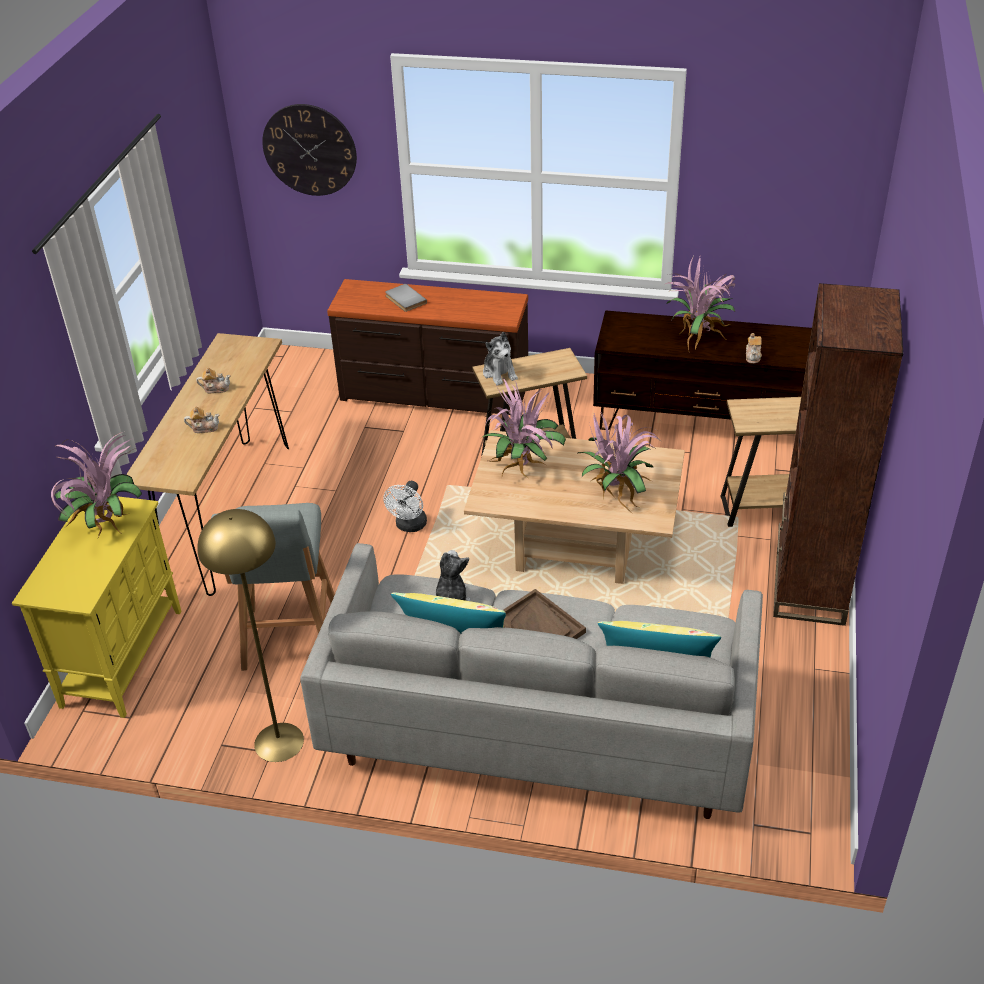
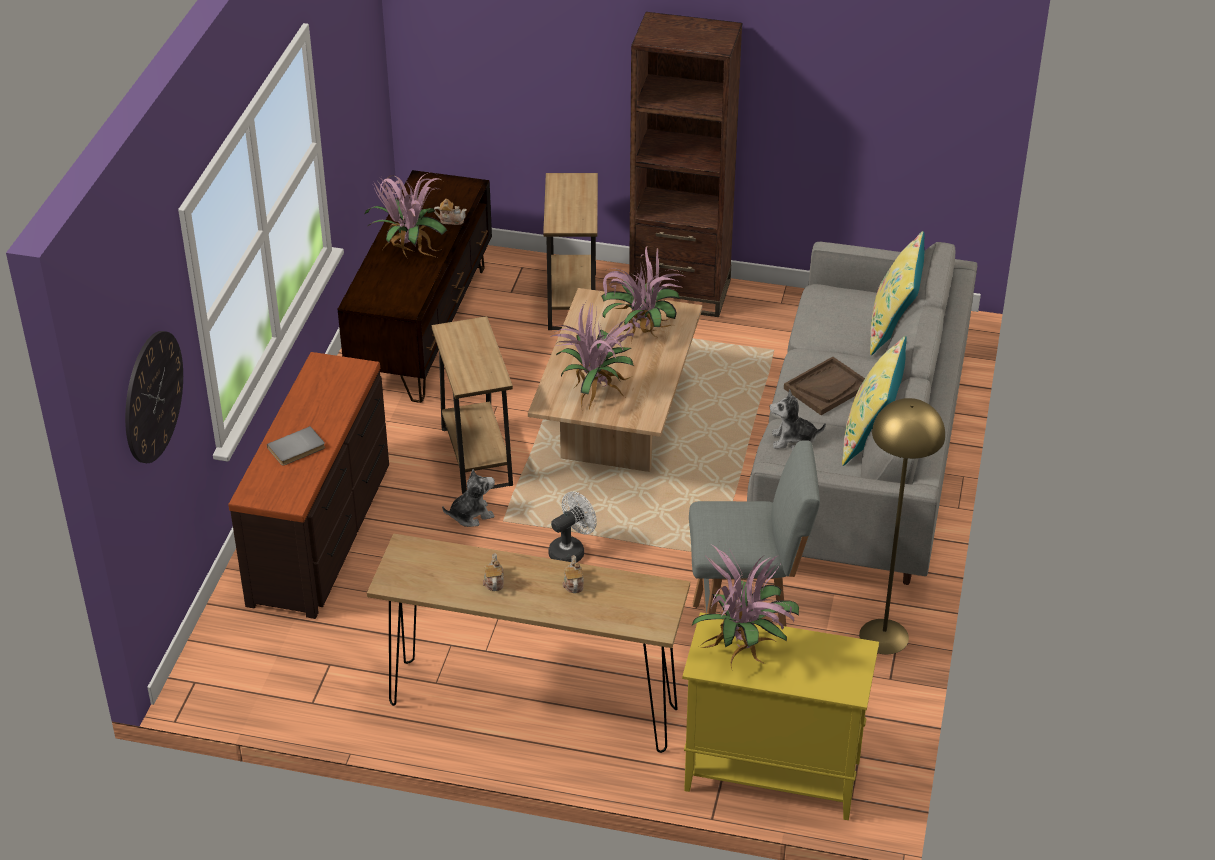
camera: 90 degrees left, 0 degrees up
white fan [383,481,427,532] -> white fan turned 60 degrees counterclockwise [548,491,597,562]
plush toy [483,332,518,386] -> plush toy moved to [442,469,495,527]

